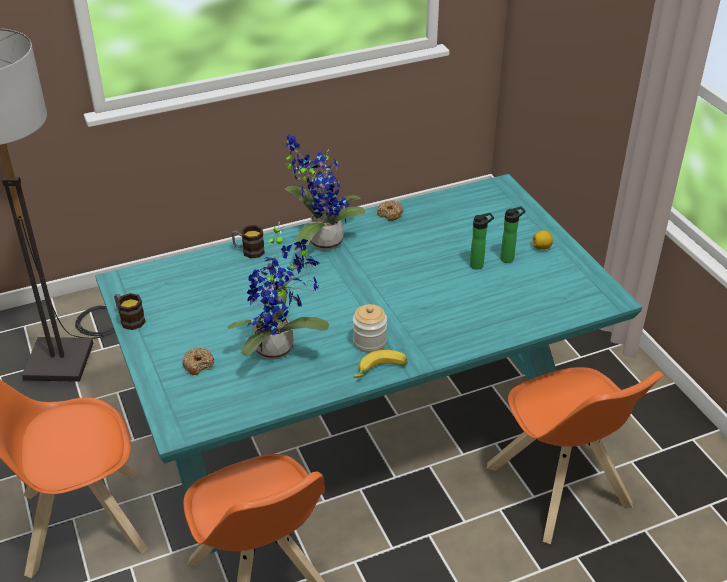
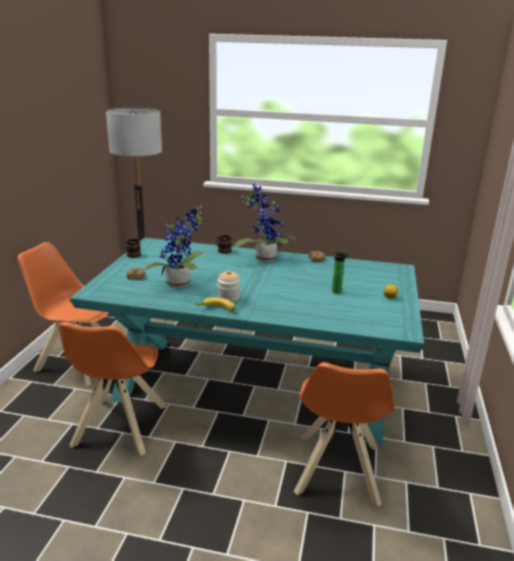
camera: 35 degrees right, 15 degrees down
bottle [500,206,525,263] -> none

